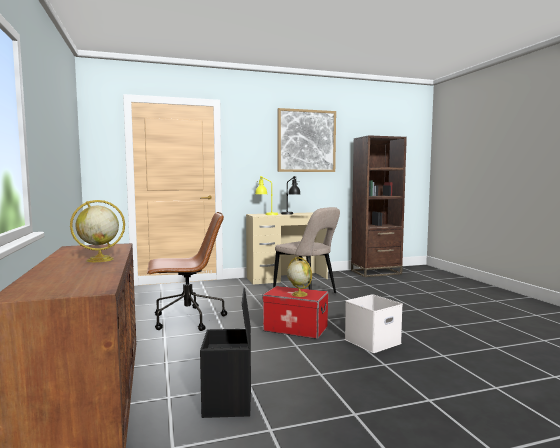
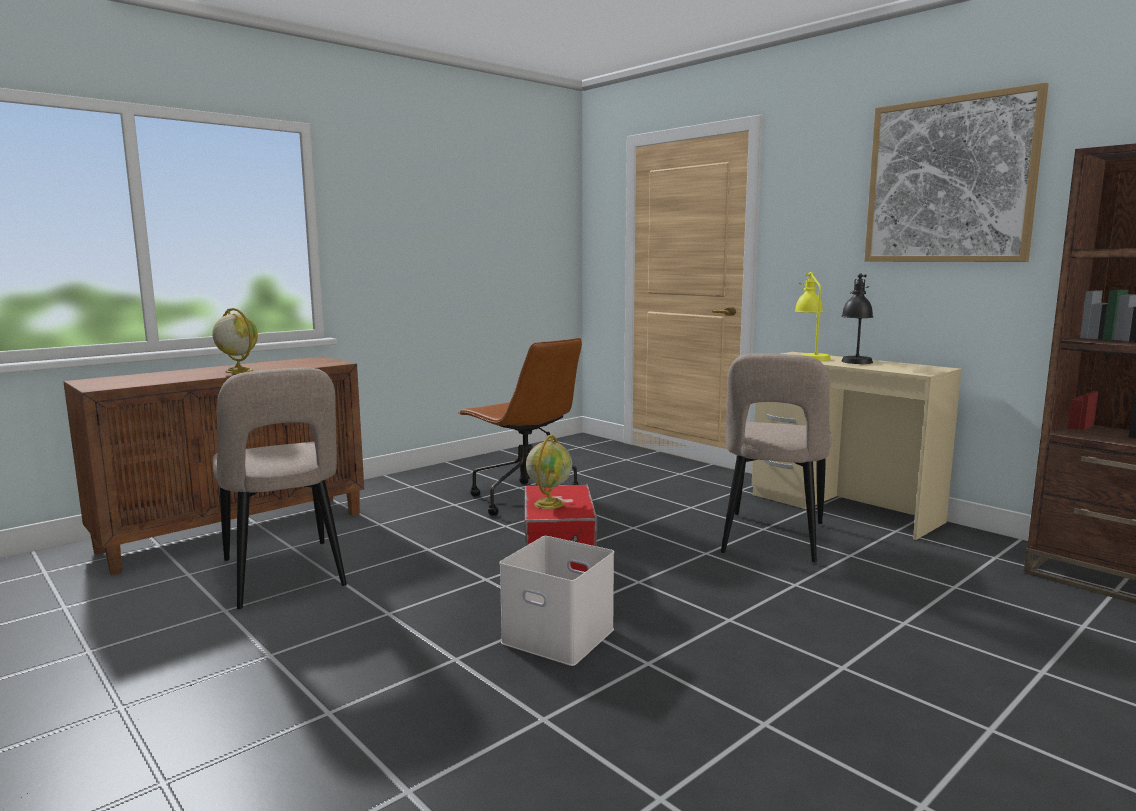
camera: 65 degrees right, 5 degrees up
black storage box [200,288,251,418] -> beige chair [213,368,347,609]

